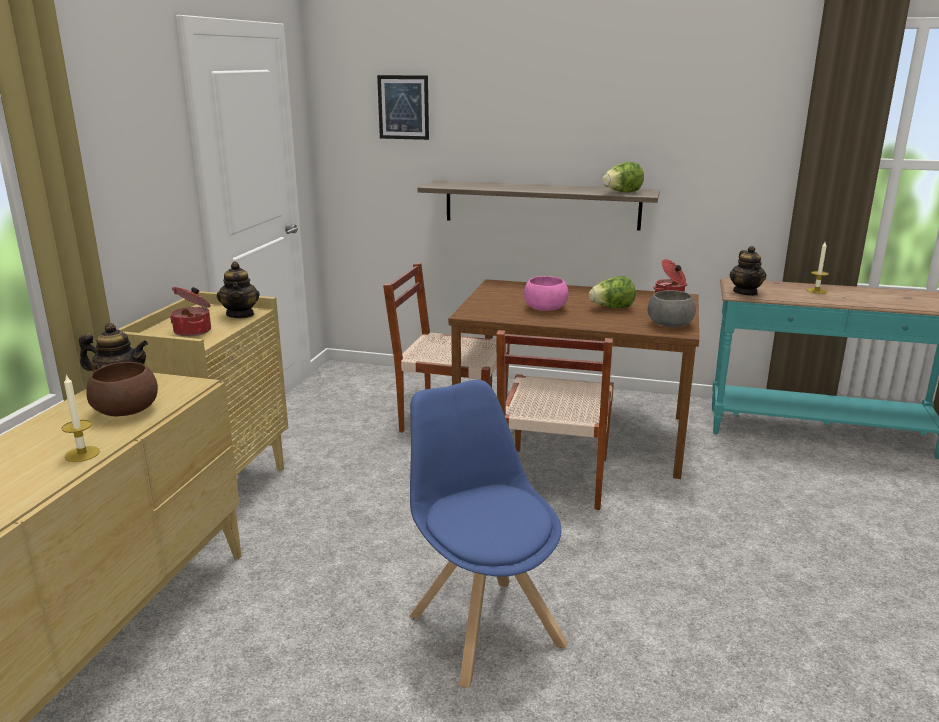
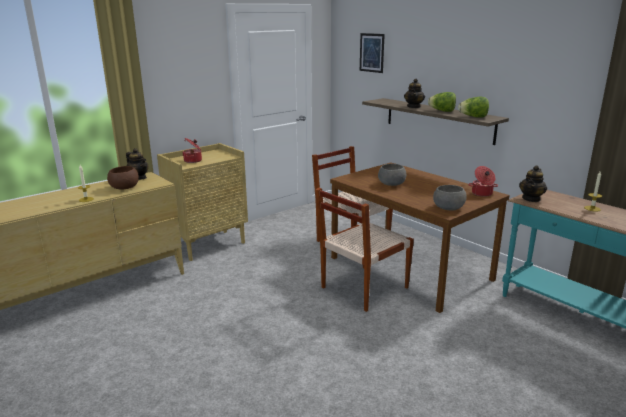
camera: 35 degrees right, 0 degrees up
teapot [217,262,260,318] -> teapot moved to [404,79,425,108]
blue chair [409,380,568,688] -> none
pink bowl [524,276,569,311] -> grey bowl [378,164,406,186]
lettuce [589,276,636,308] -> lettuce moved to [428,92,456,112]

